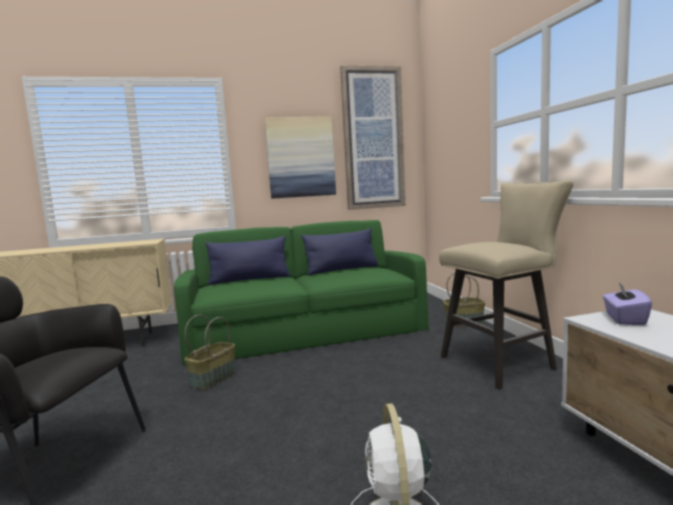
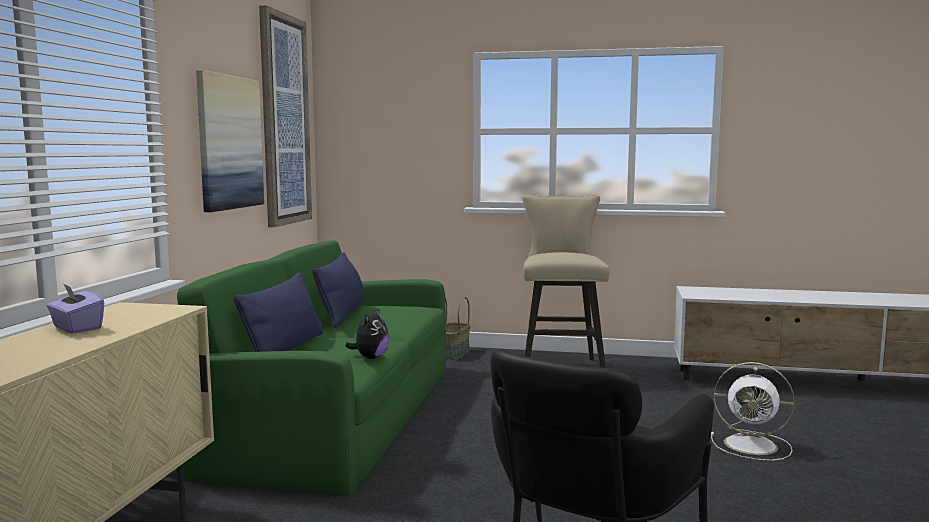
camera: 65 degrees left, 0 degrees up
basket [184,315,237,390] -> none
purple tissue box [603,283,652,325] -> purple tissue box moved to [47,283,104,334]
none -> plush toy [345,308,389,359]

